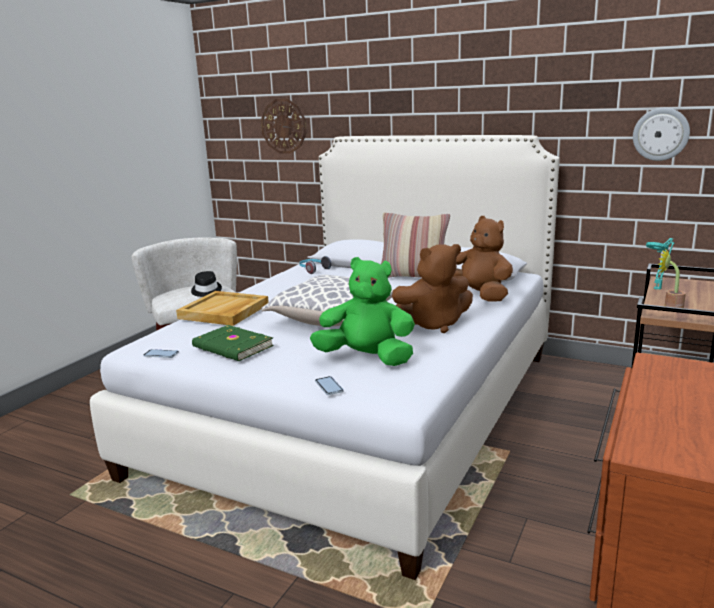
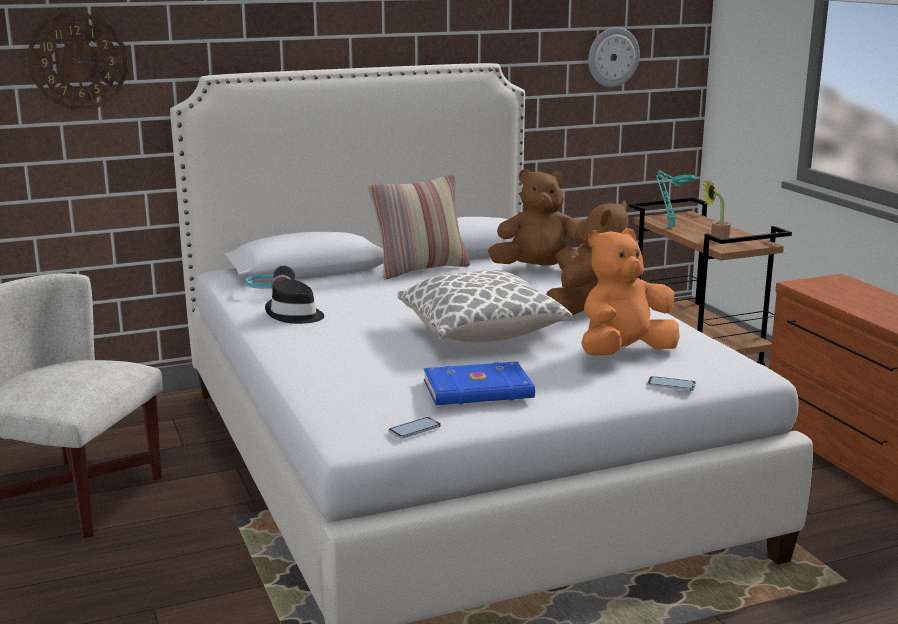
camera: 50 degrees left, 0 degrees up
beige tray [176,291,269,326] -> none
black hat [191,271,222,297] -> black hat moved to [265,279,324,324]
green book [192,325,274,361] -> blue book [424,362,535,405]
green plush toy [310,257,415,366] -> orange plush toy [581,228,680,356]

